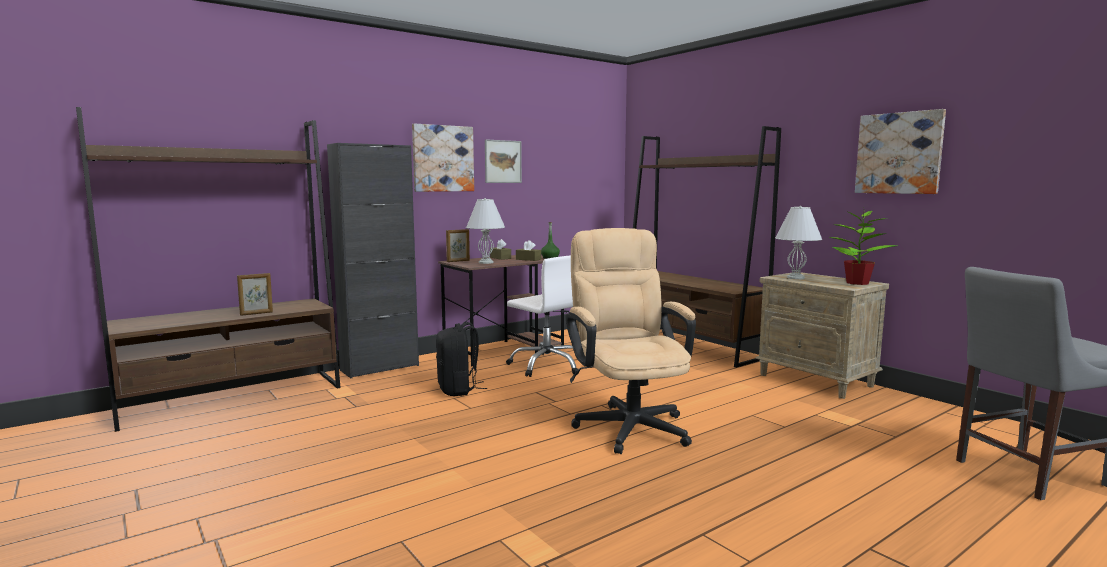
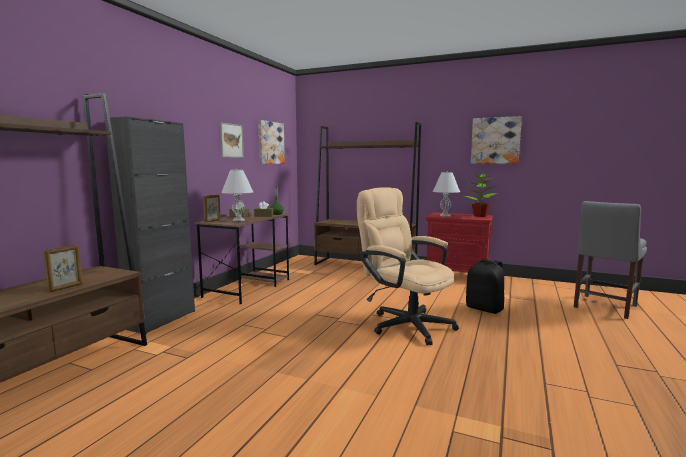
camera: 30 degrees left, 0 degrees up
picture [412,124,474,192] -> picture moved to [258,120,285,164]
black backpack [436,322,487,396] -> black backpack moved to [466,258,504,314]
white office chair [506,255,579,377] -> none
beige nightstand [755,272,889,399] -> red nightstand [426,212,493,273]

